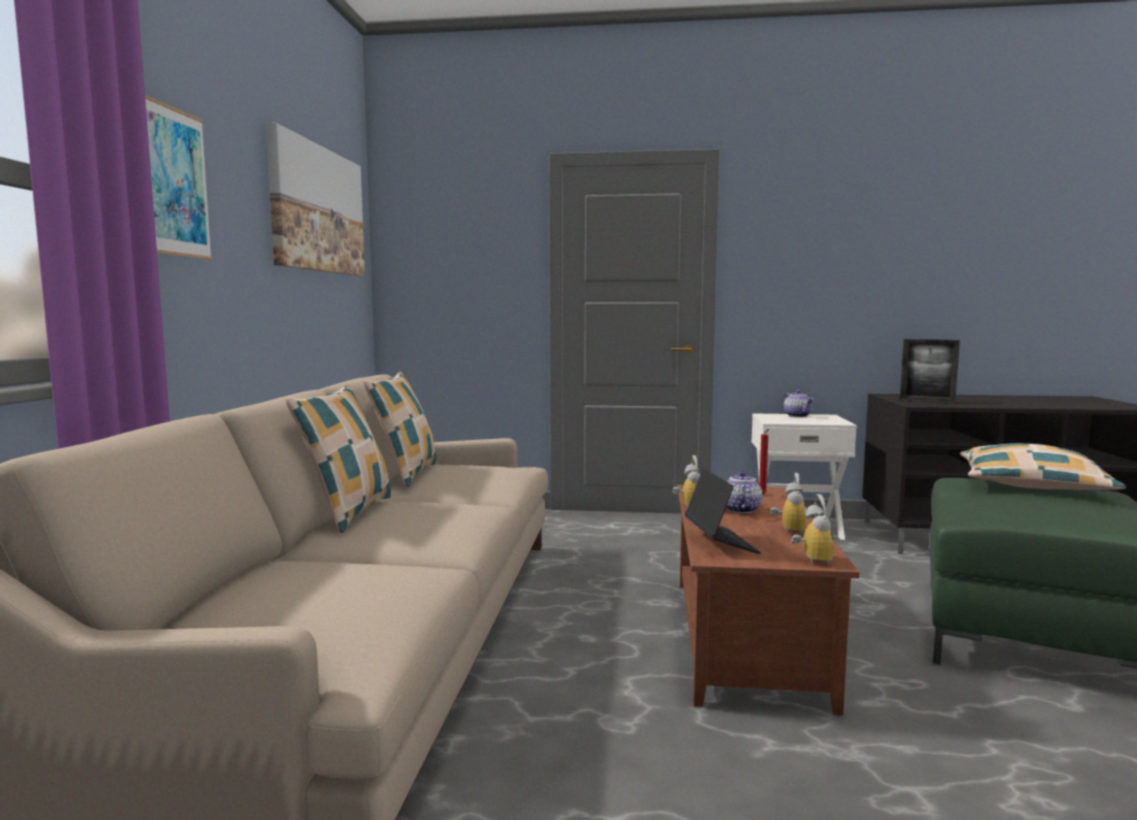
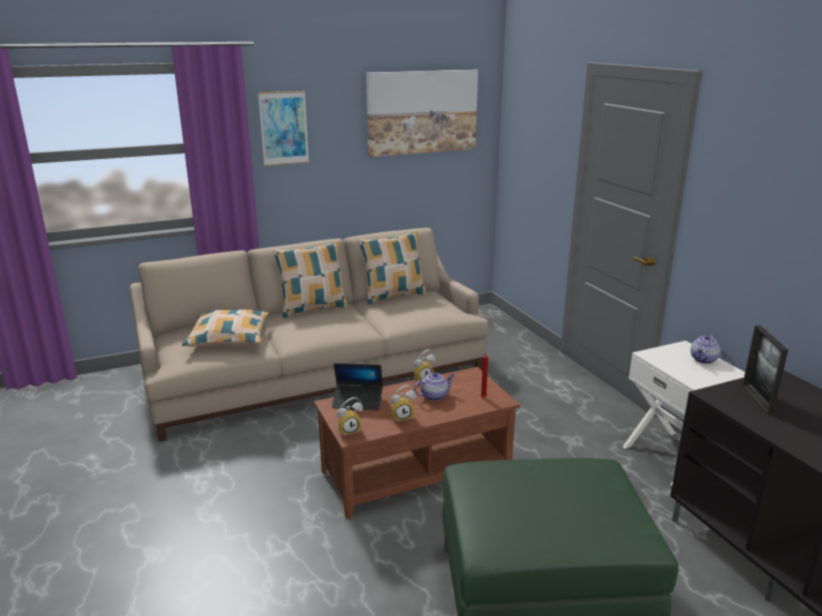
camera: 60 degrees right, 15 degrees up
laptop [685,468,761,554] -> laptop turned 45 degrees clockwise [332,363,383,410]
pillow [960,443,1126,490] -> pillow moved to [182,309,269,347]

